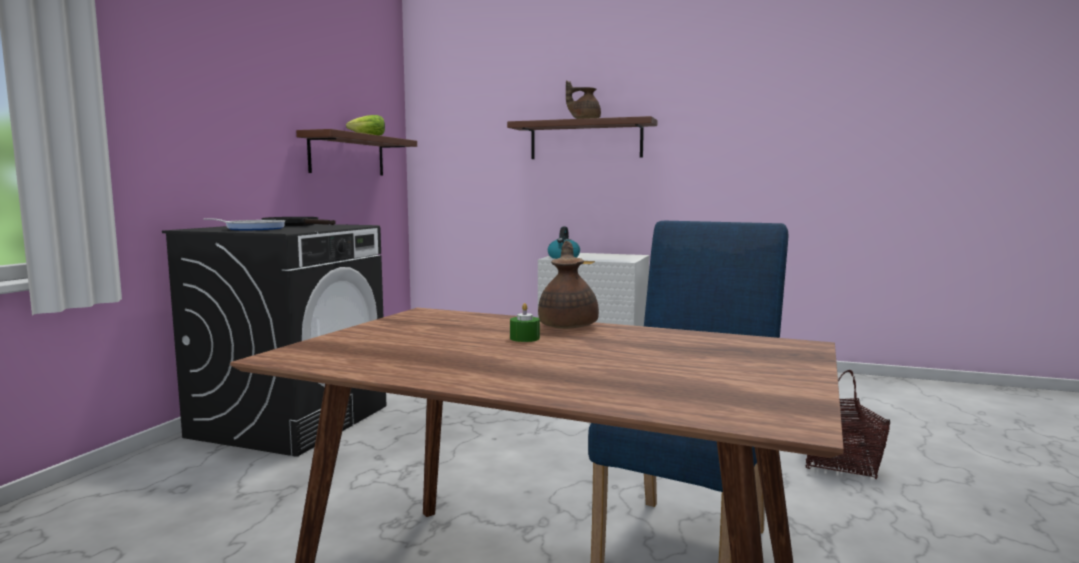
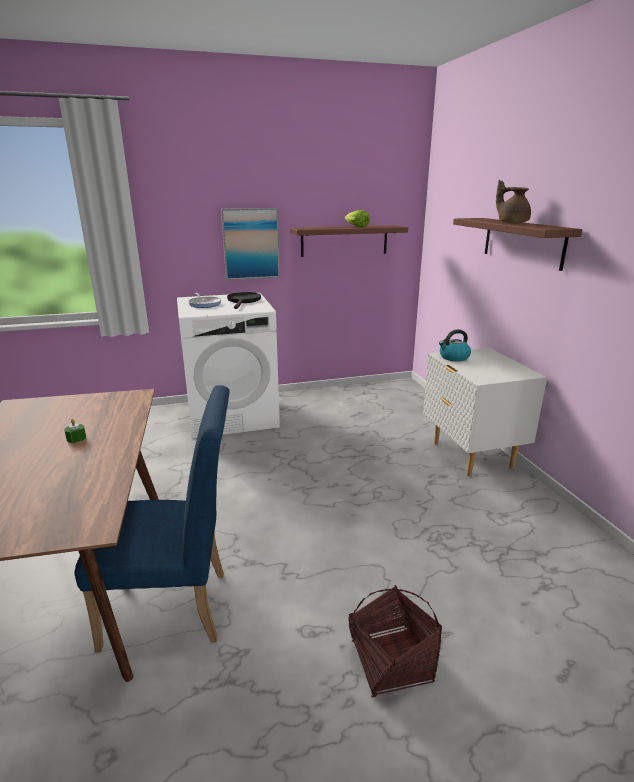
camera: 55 degrees right, 15 degrees up
black washing machine [162,224,386,457] -> white washing machine [177,293,280,439]
brown teapot [538,241,599,329] -> none
none -> picture [221,208,280,280]

